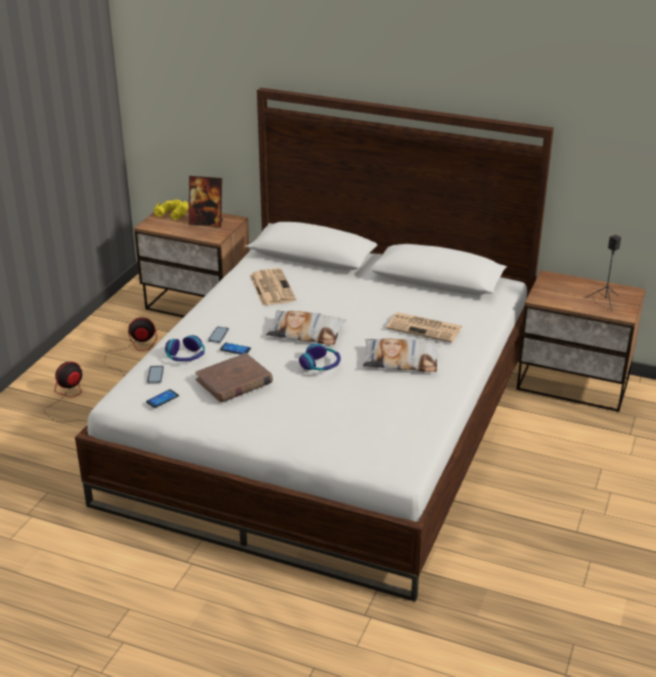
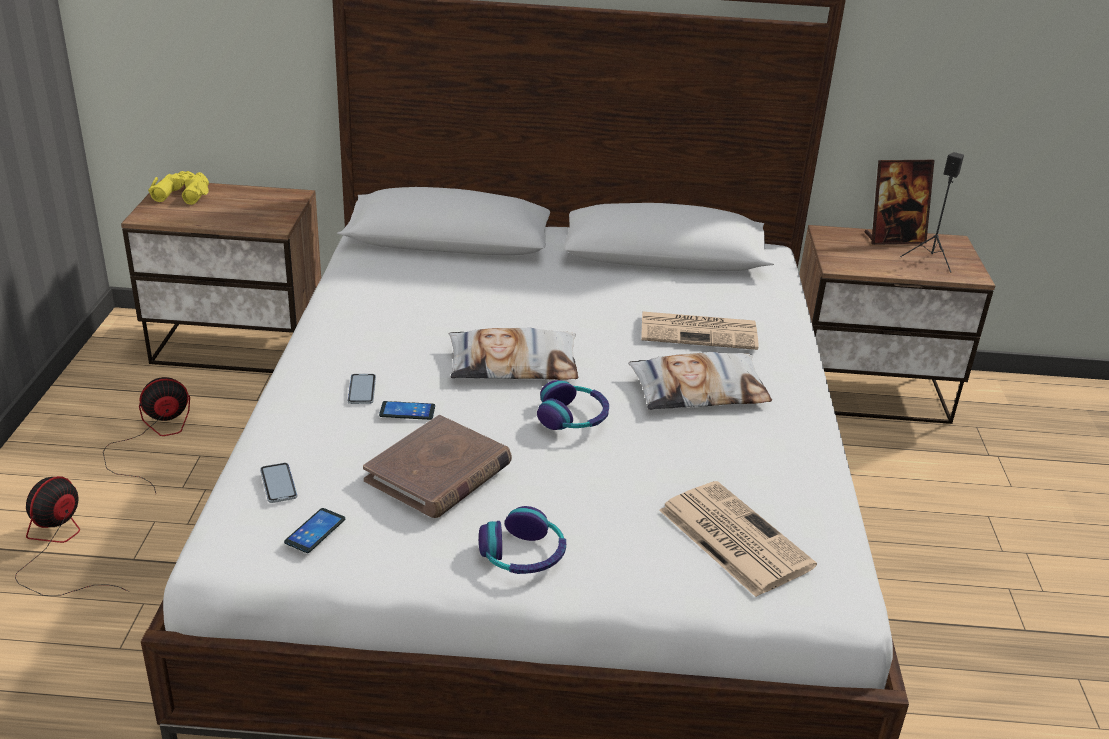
camera: 20 degrees left, 0 degrees up
headphones [165,335,205,362] -> headphones moved to [479,506,566,574]
picture frame [189,176,223,227] -> picture frame moved to [865,160,934,245]
newspaper [250,268,296,306] -> newspaper moved to [659,481,817,597]

